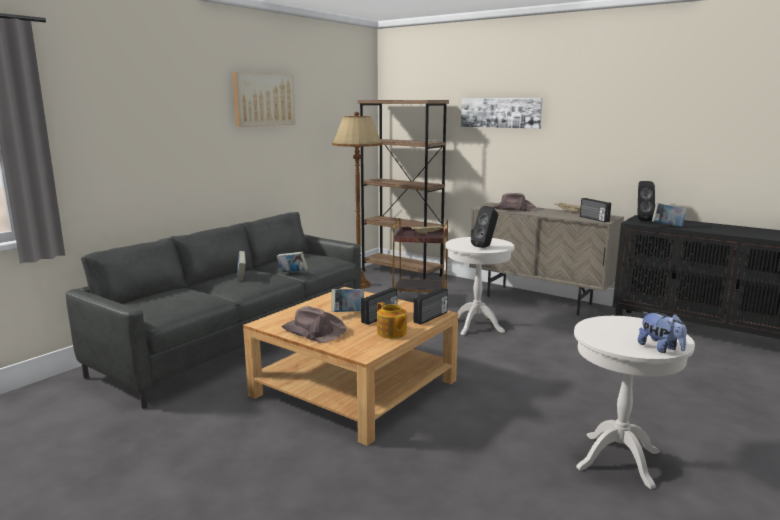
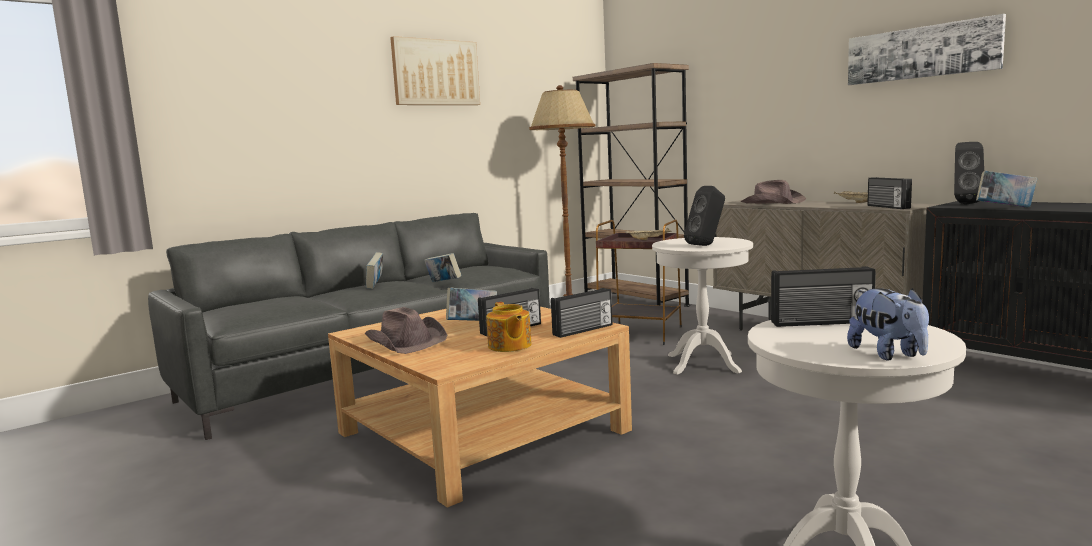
camera: 15 degrees right, 5 degrees down
picture [461,98,543,129] -> picture moved to [848,14,1006,85]
none -> radio [771,266,876,327]

